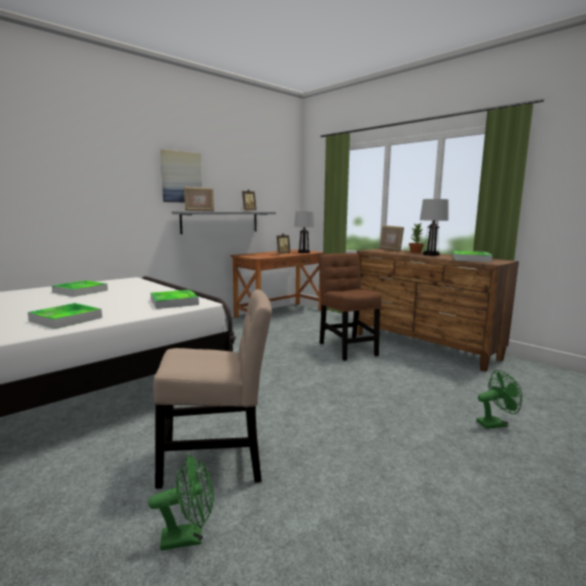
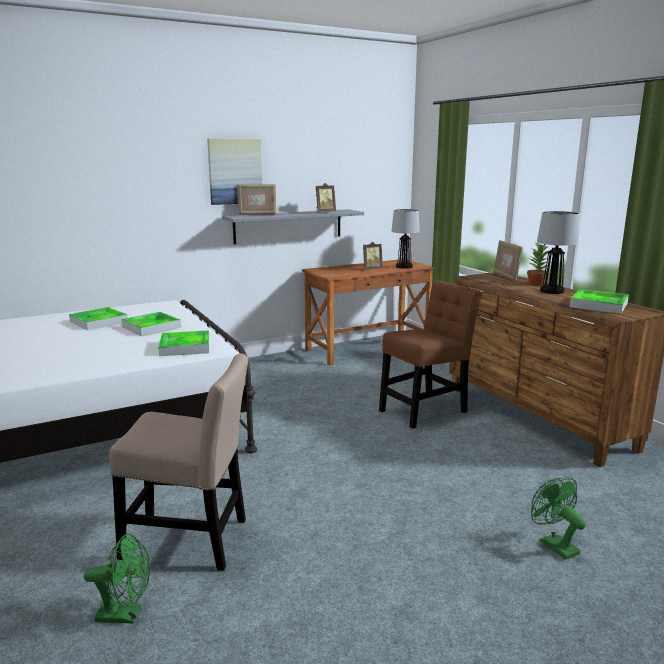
camera: 15 degrees right, 5 degrees up
tray [28,303,102,329] -> tray moved to [121,312,181,336]
brown chair [318,253,382,361] -> brown chair turned 60 degrees clockwise [379,281,482,429]
green fan [477,370,523,429] -> green fan turned 120 degrees counterclockwise [531,477,586,560]

